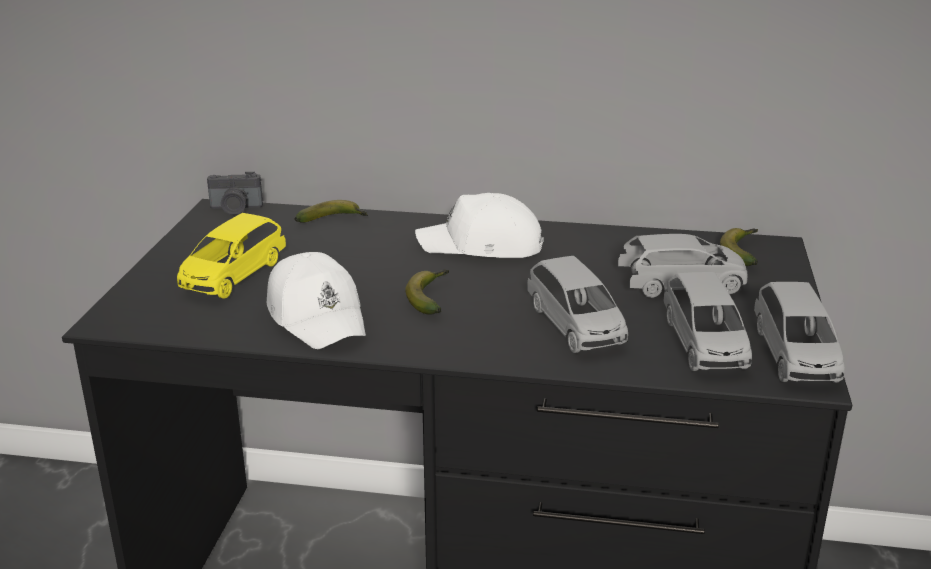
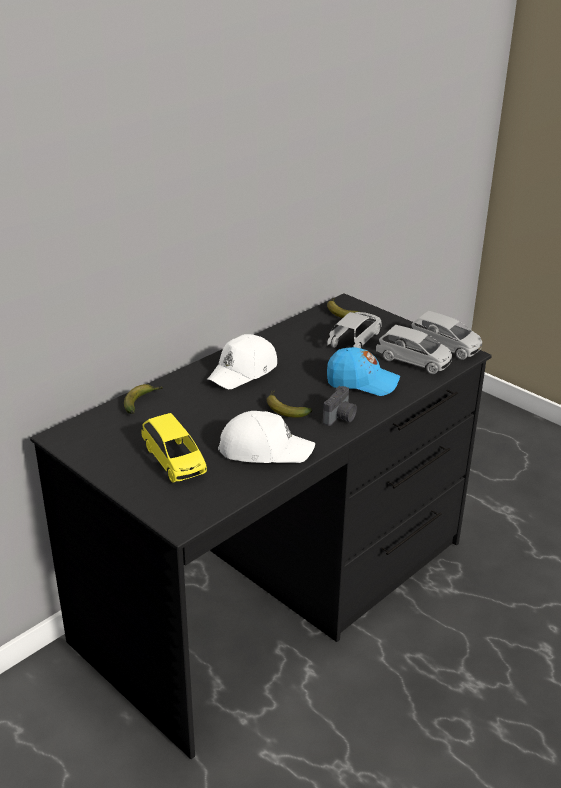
camera: 55 degrees left, 5 degrees up
camera [207,172,263,215] -> camera moved to [323,386,357,426]
grey toy car [527,256,628,353] -> blue cap [327,347,400,396]

